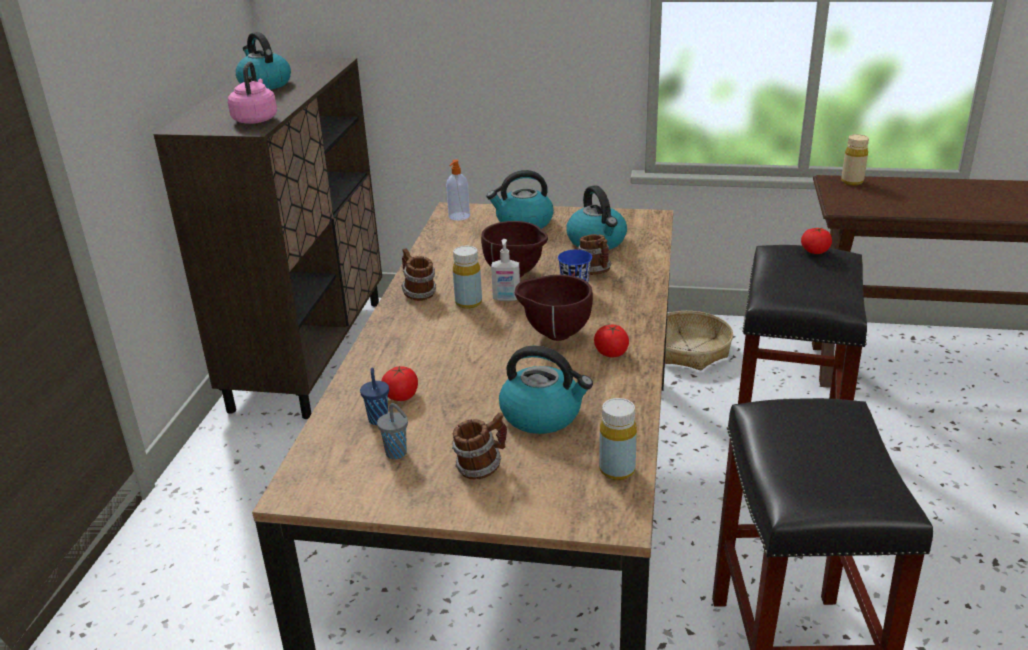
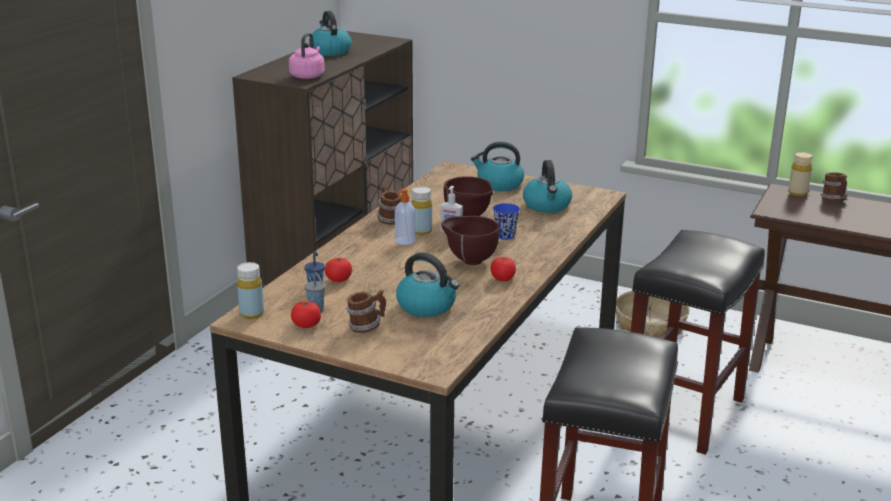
camera: 15 degrees right, 5 degrees down
soap dispenser [446,159,470,220] -> soap dispenser moved to [395,188,415,245]
mug [578,234,612,275] -> mug moved to [820,172,848,201]
yellow bottle [599,398,637,480] -> yellow bottle moved to [237,262,264,319]
tomato [801,228,832,254] -> tomato moved to [291,301,321,328]

